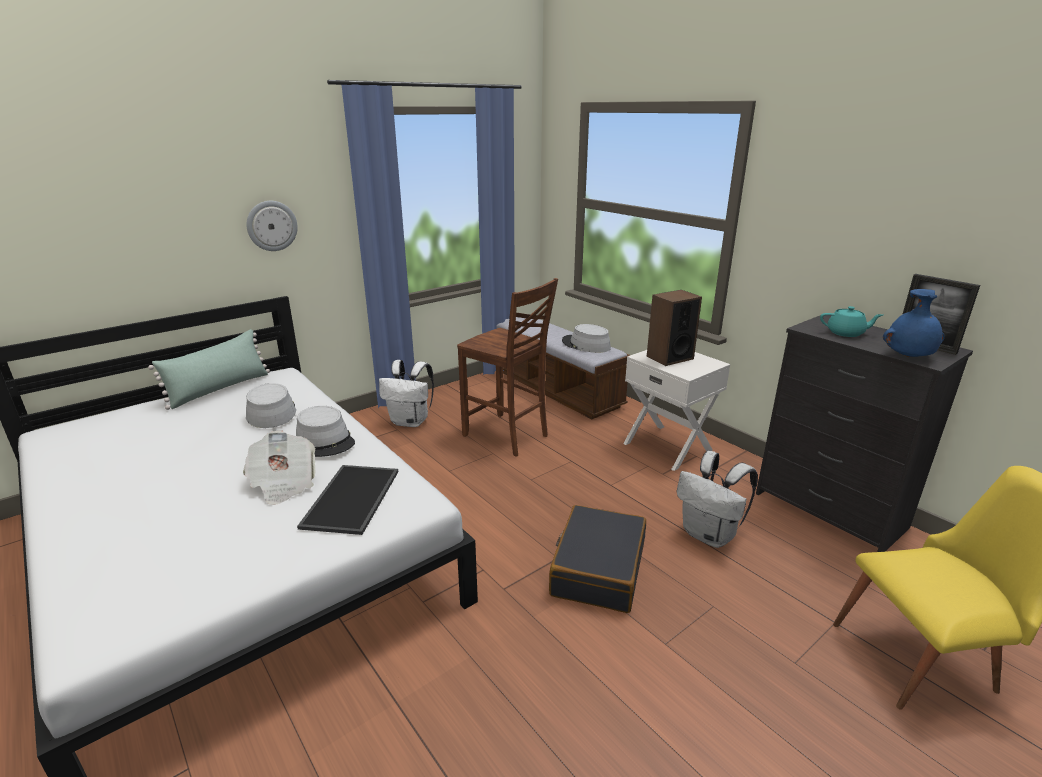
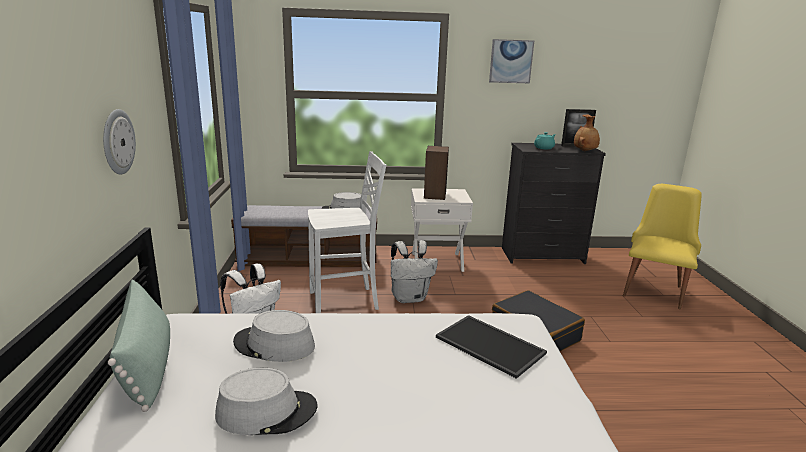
camera: 55 degrees left, 5 degrees down
newspaper [243,431,316,505] -> none
grey hat [296,406,355,457] -> grey hat moved to [215,368,317,435]
brown chair [457,278,558,457] -> white chair [308,151,386,313]
white backpack [677,451,758,548] -> white backpack moved to [391,240,438,303]
blue vase [883,289,945,357] -> brown vase [574,114,600,151]
none -> picture [489,39,534,83]

